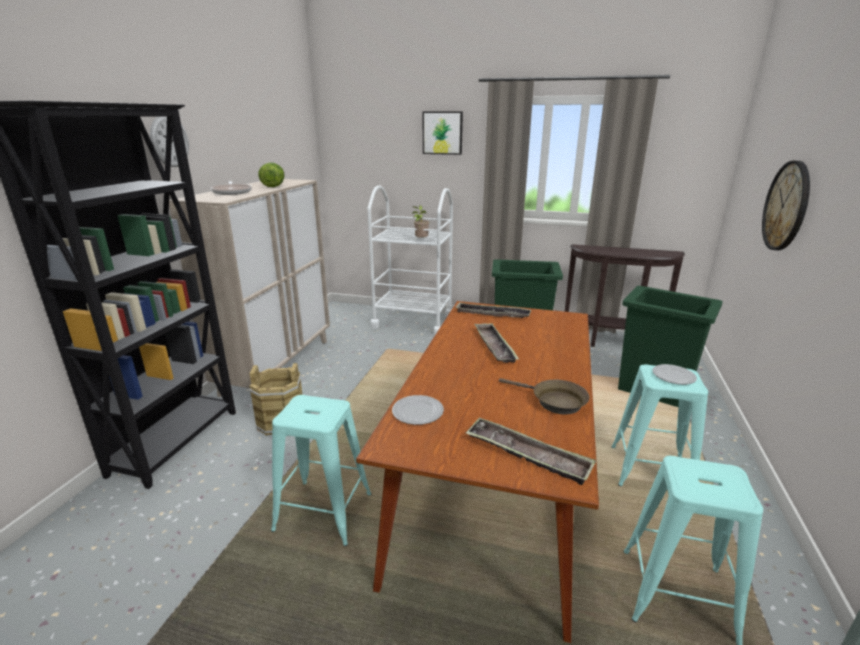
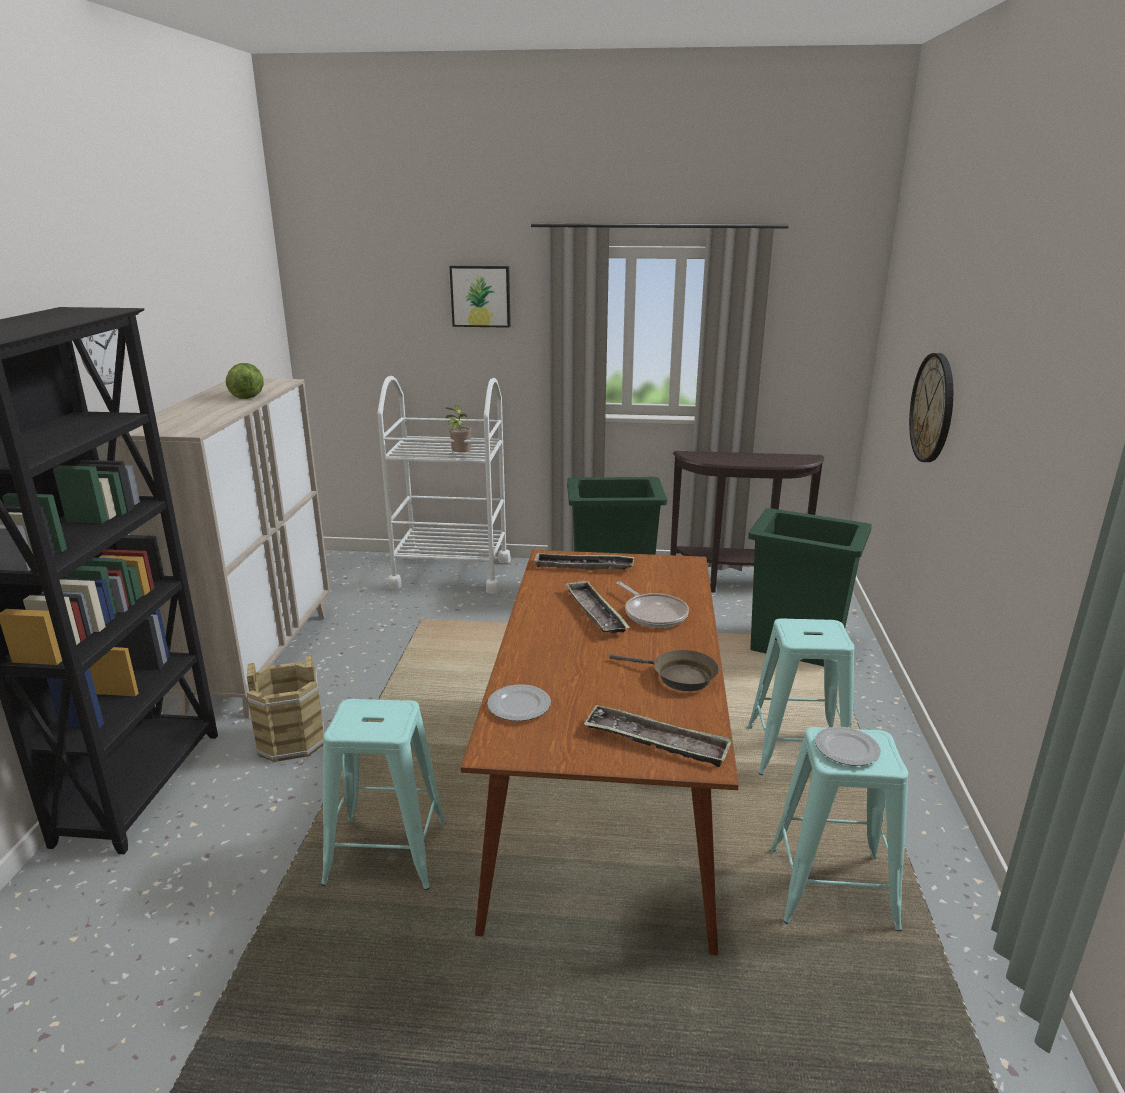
camera: 10 degrees left, 0 degrees up
frying pan [211,181,252,195] -> frying pan moved to [616,582,689,628]
plate [652,364,697,385] -> plate moved to [815,727,881,766]

